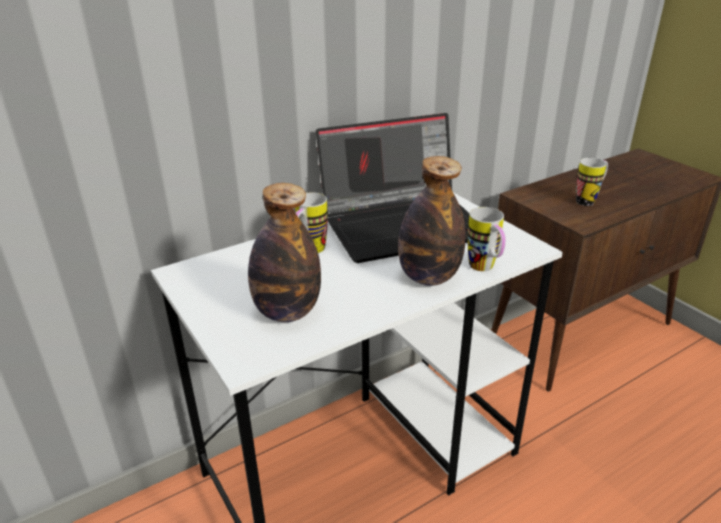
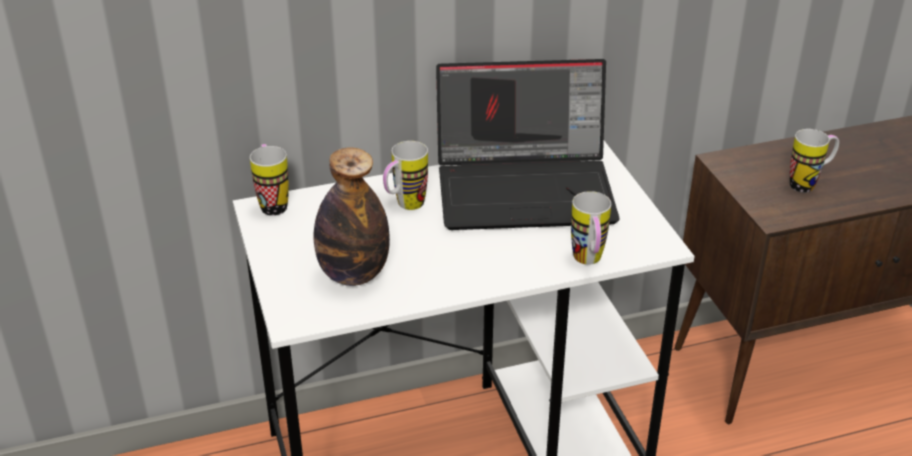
camera: 15 degrees right, 5 degrees up
bottle [398,156,466,286] -> none
none -> mug [250,144,289,216]

